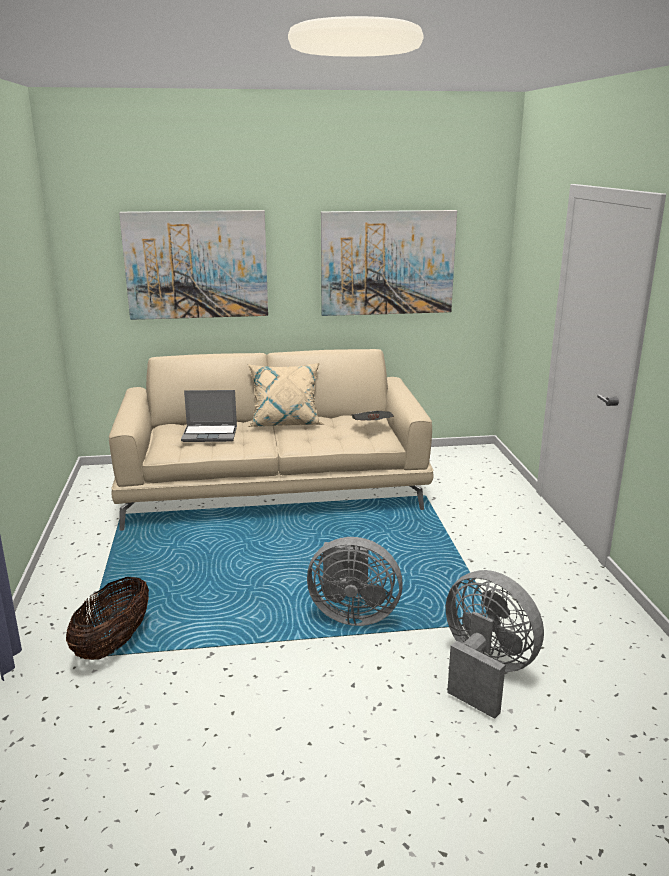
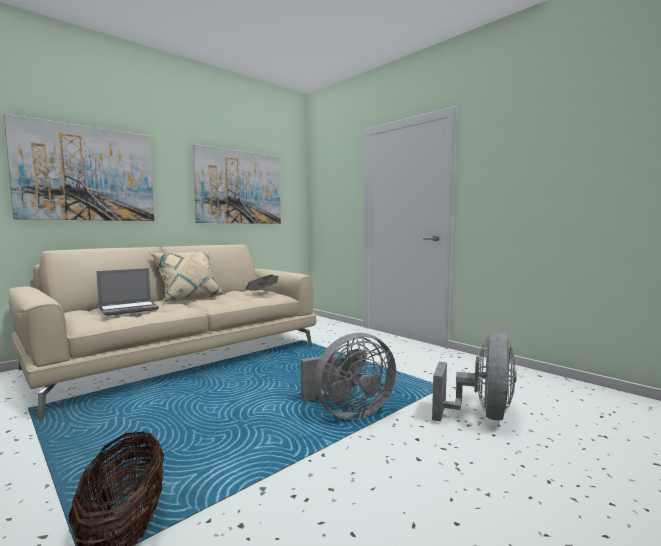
camera: 35 degrees left, 15 degrees down
grey fan [446,570,544,719] -> grey fan turned 105 degrees clockwise [432,331,517,422]

